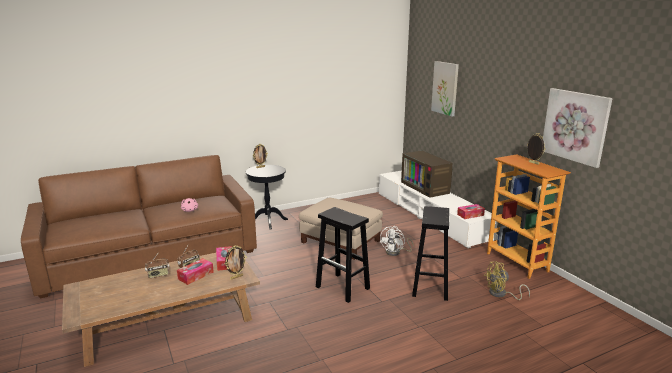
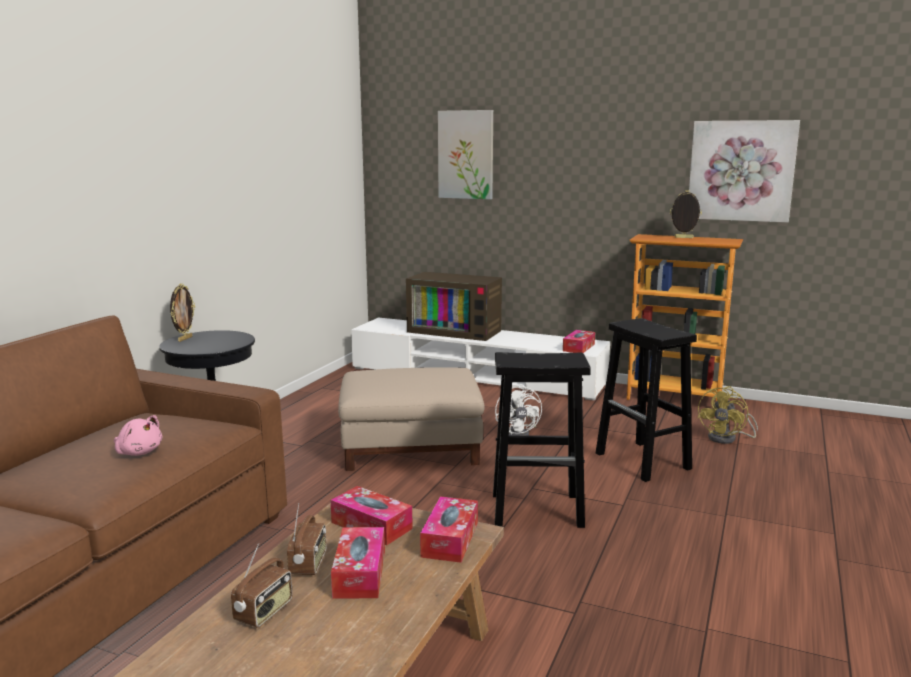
camera: 40 degrees left, 5 degrees down
picture frame [225,245,247,280] -> tissue box [420,496,478,563]

